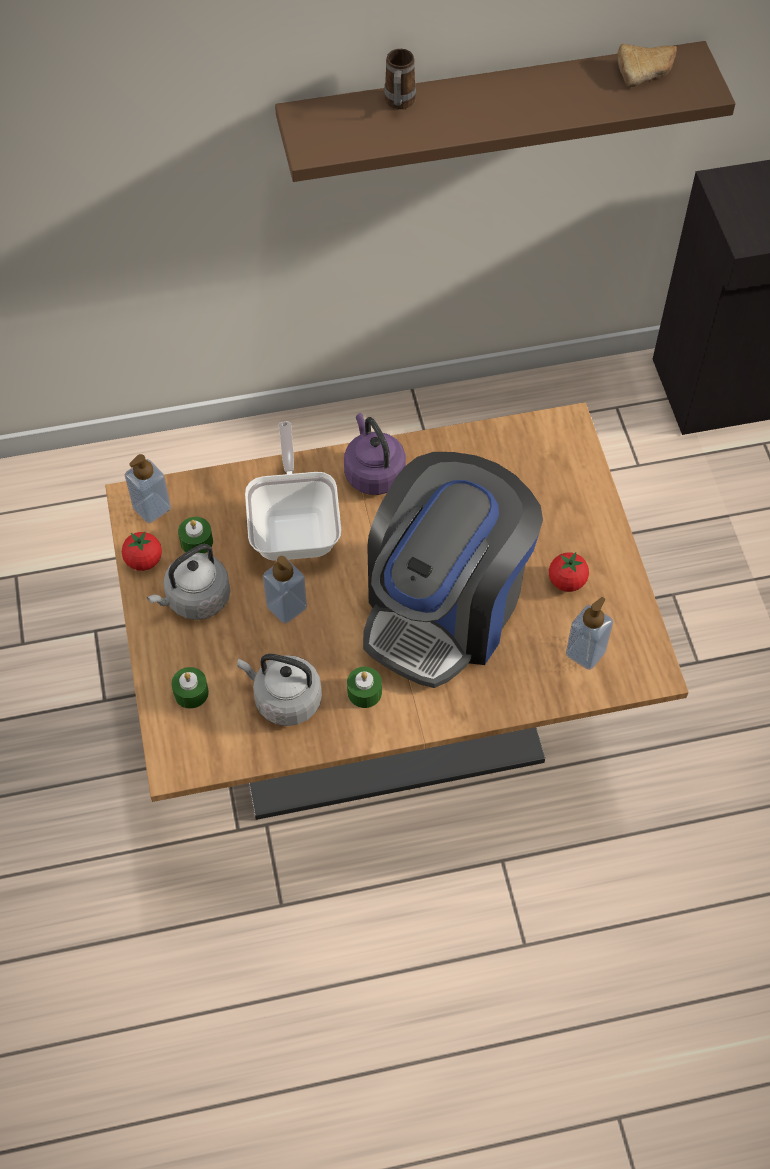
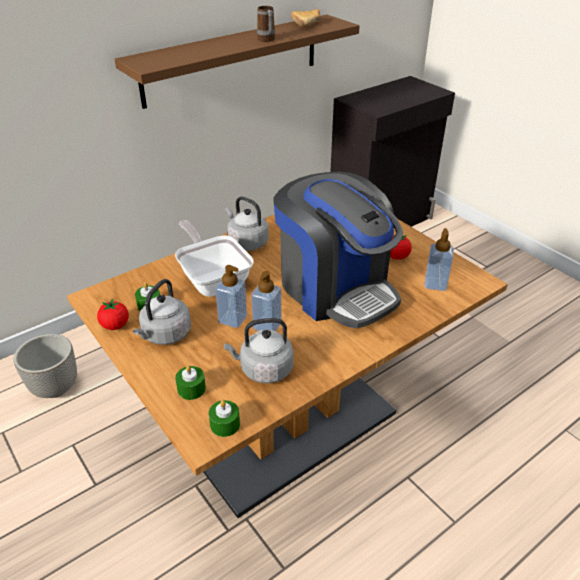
camera: 25 degrees left, 20 degrees down
soap dispenser [125,454,171,523] -> soap dispenser moved to [251,271,282,331]
purple kettle [344,413,406,495] -> grey kettle [225,196,269,251]
green candle [347,667,382,708] -> green candle moved to [209,400,240,437]
coffee machine [363,452,543,688] -> coffee machine turned 45 degrees counterclockwise [274,172,403,328]
mug [384,49,416,109] -> mug moved to [257,6,275,42]
none -> planter [14,334,77,398]

